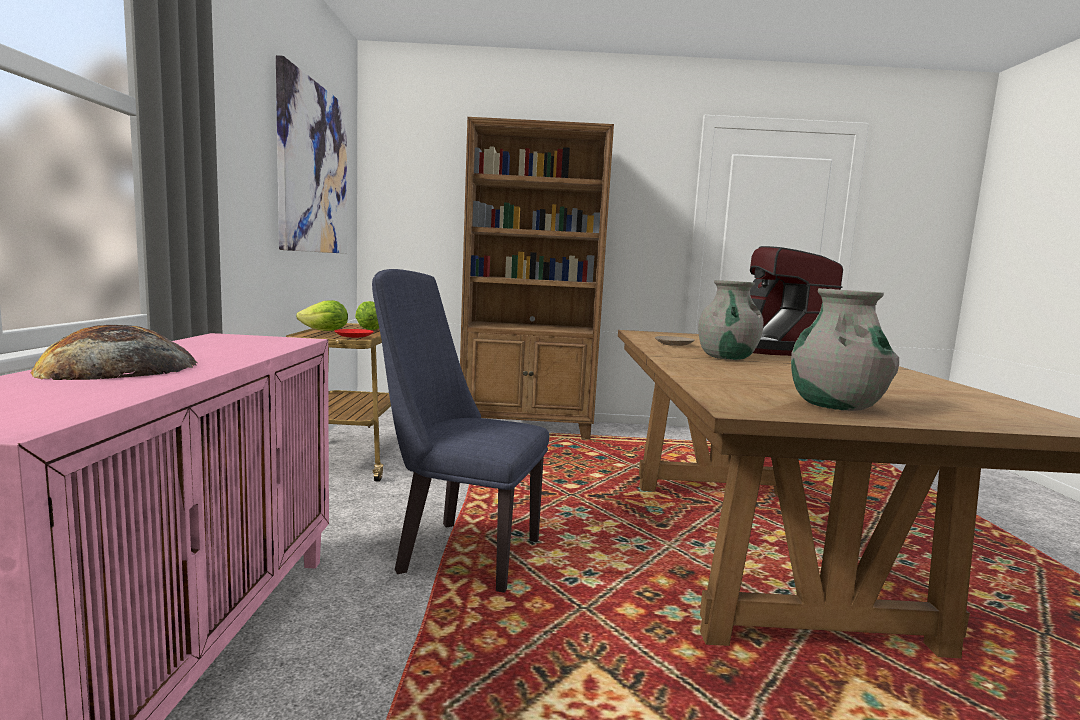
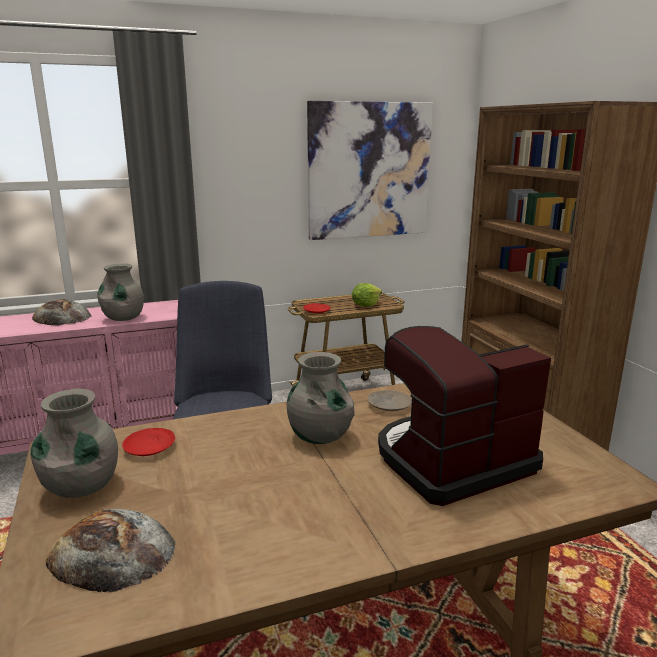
camera: 70 degrees right, 10 degrees up
lettuce [296,300,348,331] -> none
none -> bread [46,509,175,592]
none -> grey vase [97,263,144,321]
none -> red plate [122,428,175,456]

